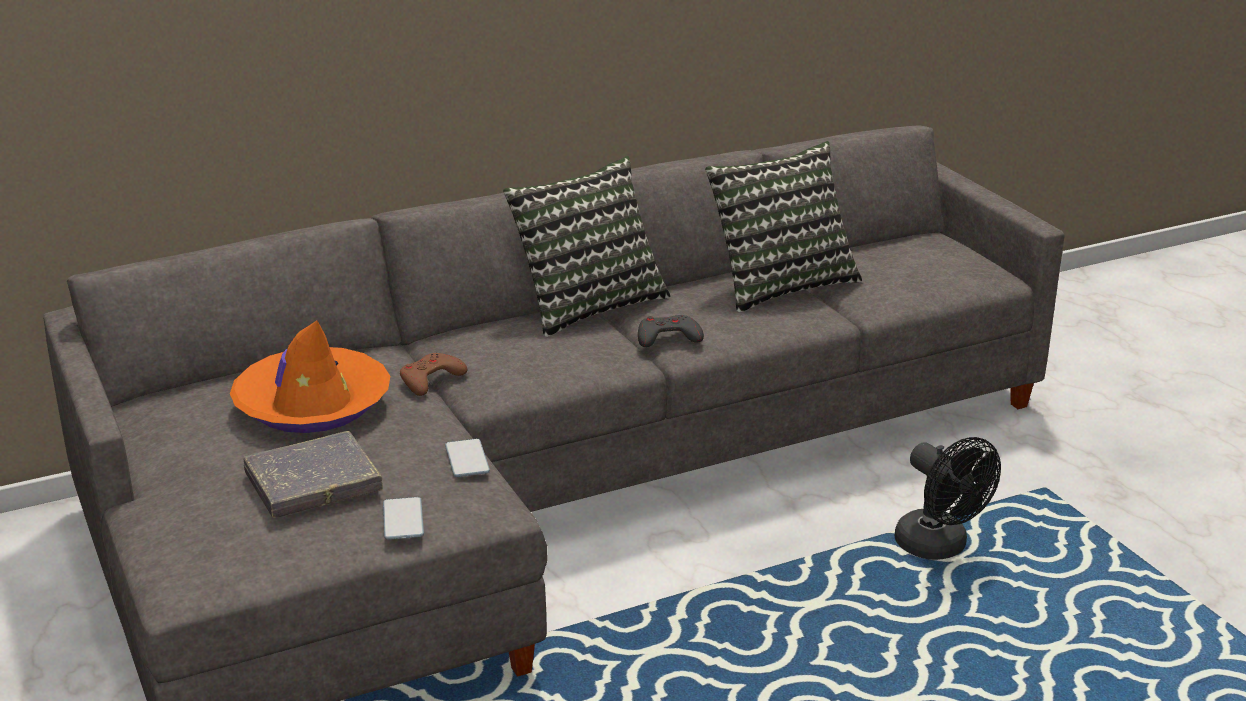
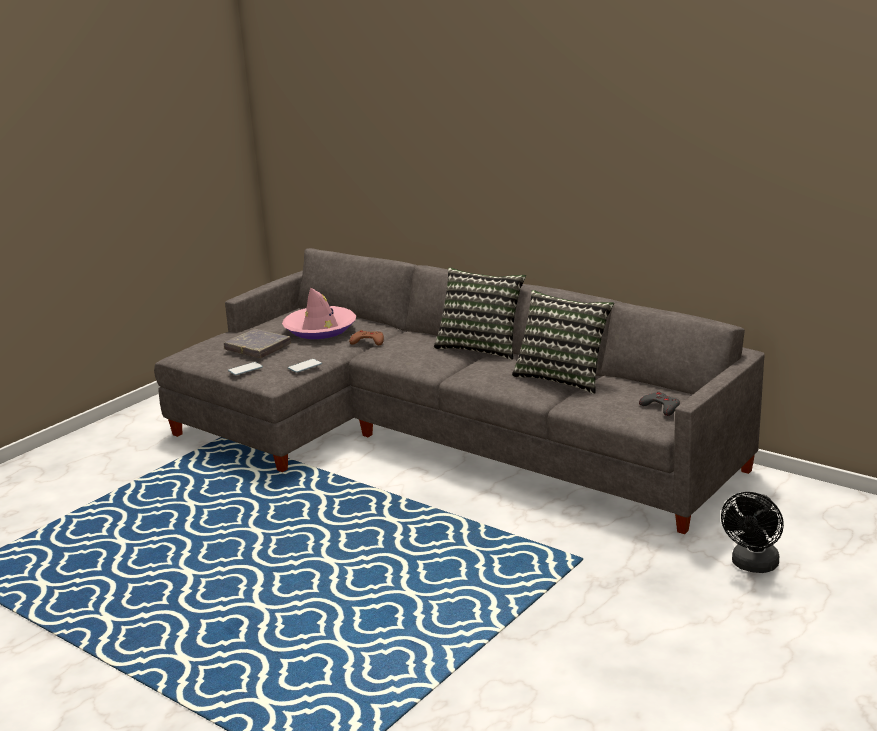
camera: 65 degrees right, 5 degrees down
orange hat [230,321,390,433] -> pink hat [282,288,356,339]
grey game controller [638,315,704,347] -> grey game controller moved to [639,391,680,416]
black fan [895,437,1001,560] -> black fan moved to [721,492,784,573]

